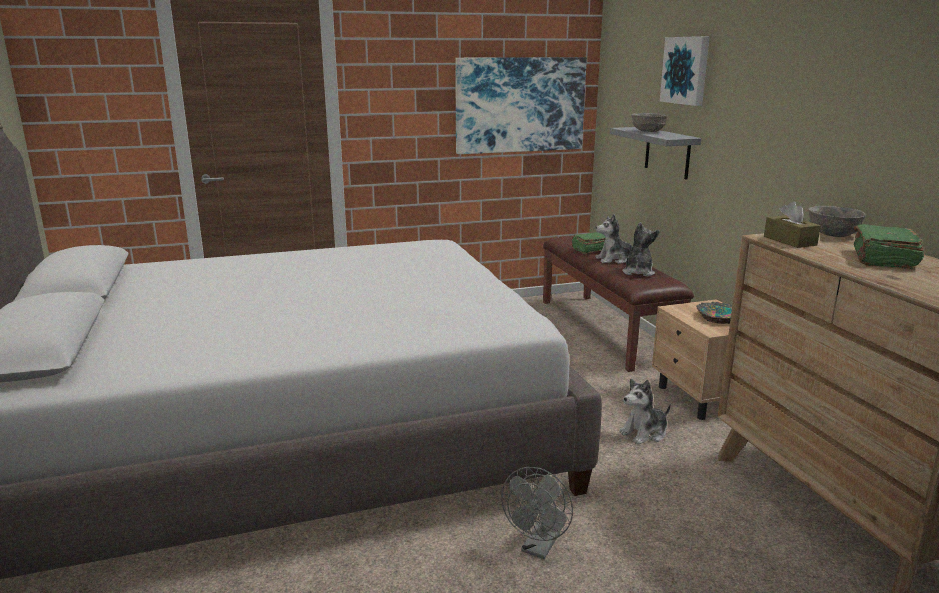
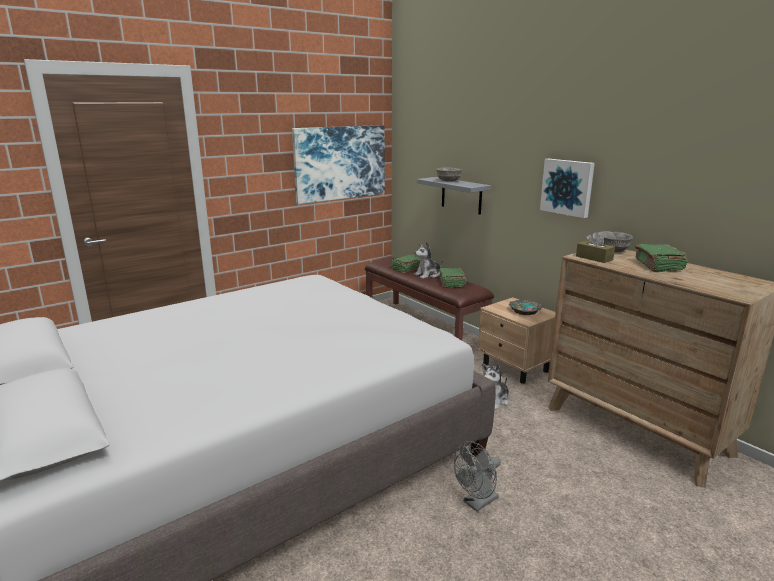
camera: 20 degrees left, 0 degrees up
grey fan [501,467,573,559] -> grey fan turned 45 degrees clockwise [454,441,501,511]
plush toy [622,222,660,277] -> green book [439,268,466,288]
picture [660,36,710,106] -> picture moved to [540,159,595,218]

